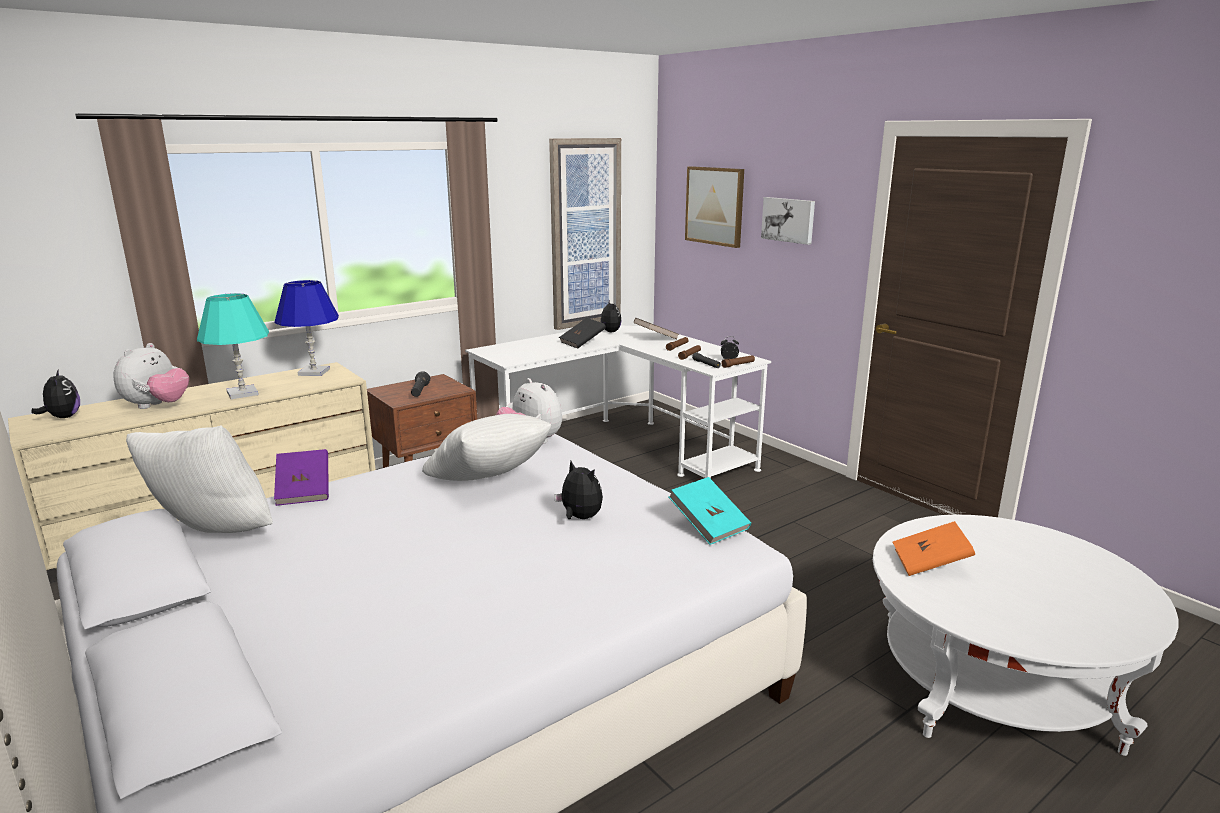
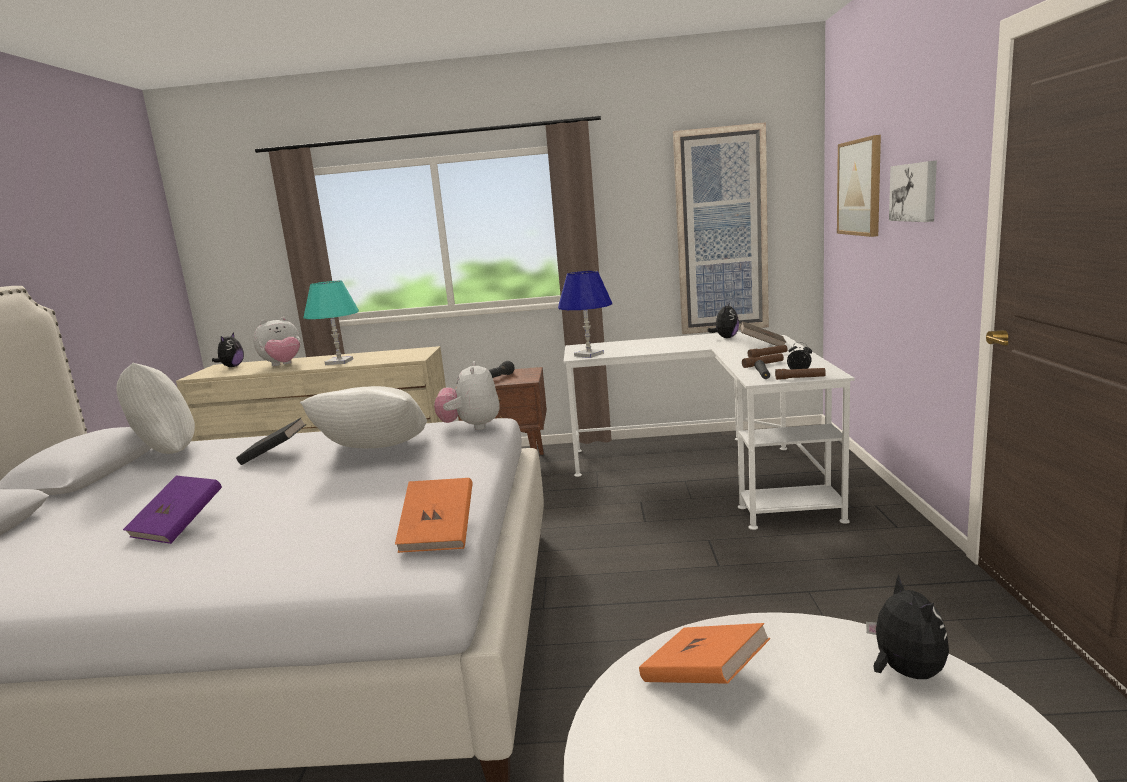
camera: 40 degrees right, 5 degrees down
purple book [274,449,329,506] -> purple book moved to [123,476,222,544]
blue table lamp [275,280,339,376] -> blue table lamp moved to [558,271,612,358]
plush toy [554,461,603,519] -> plush toy moved to [866,575,949,679]
black book [559,318,606,349] -> black book moved to [236,418,306,465]
turquoise book [668,477,751,545] -> orange book [395,478,473,553]

